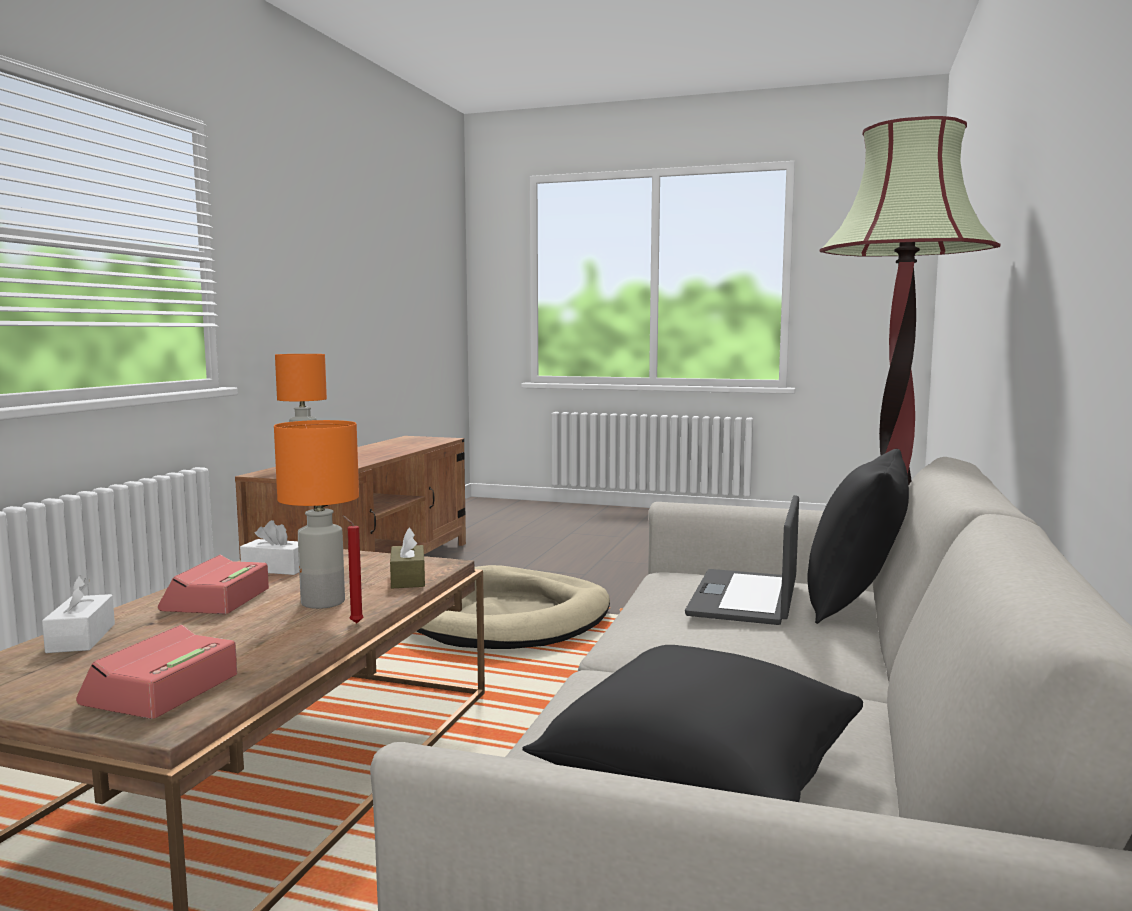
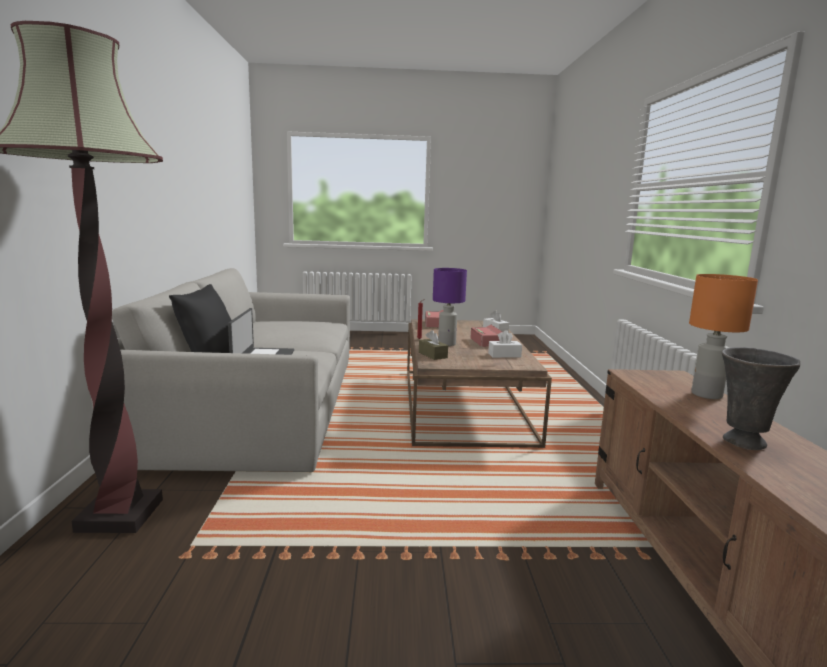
camera: 160 degrees right, 5 degrees up
orange table lamp [274,420,359,609] -> purple table lamp [433,268,467,346]
beige dog bed [417,565,610,649] -> none
black pillow [523,645,863,802] -> none
none -> grey vase [722,347,800,450]

